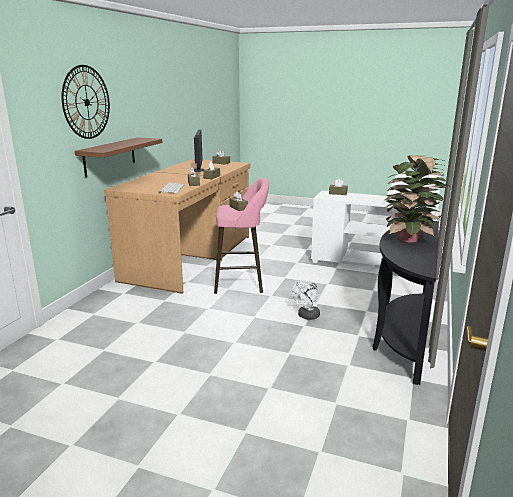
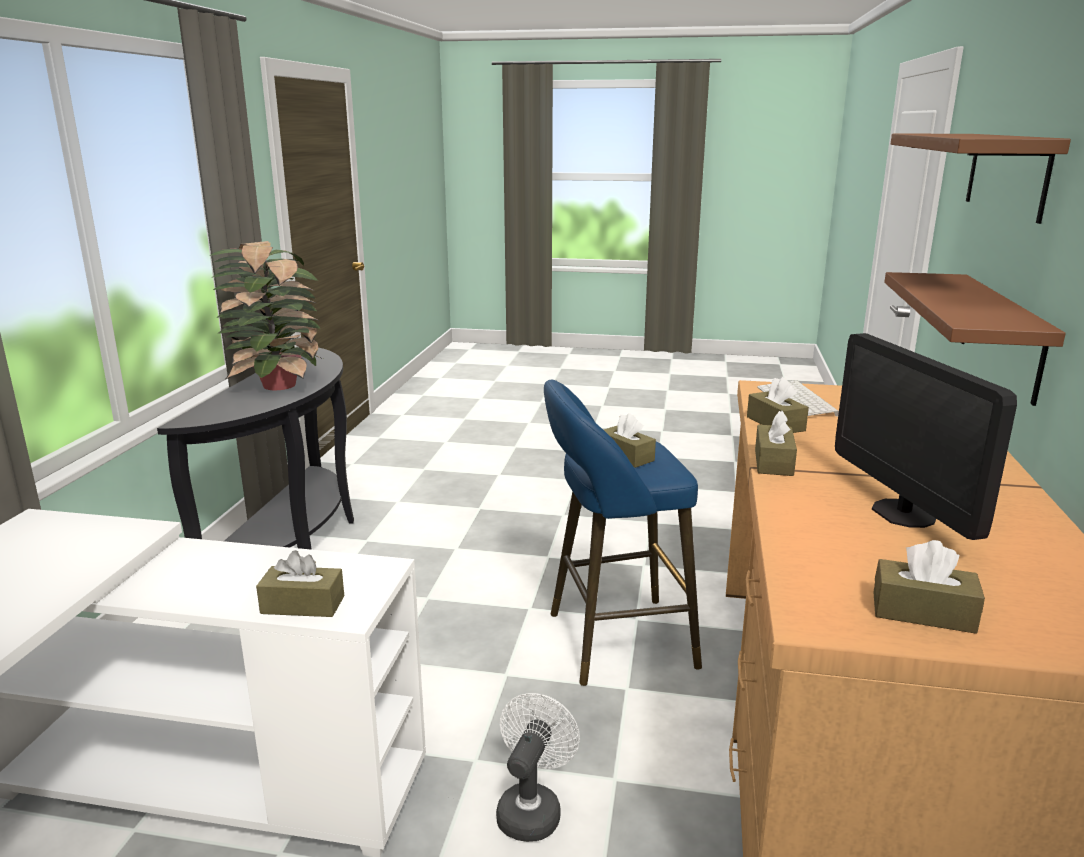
camera: 170 degrees right, 0 degrees up
wall clock [62,65,110,139] -> brown shelf [891,134,1071,224]
pink stool [214,178,269,294] -> blue stool [544,380,702,686]
white fan [292,280,320,320] -> white fan moved to [496,693,580,842]

